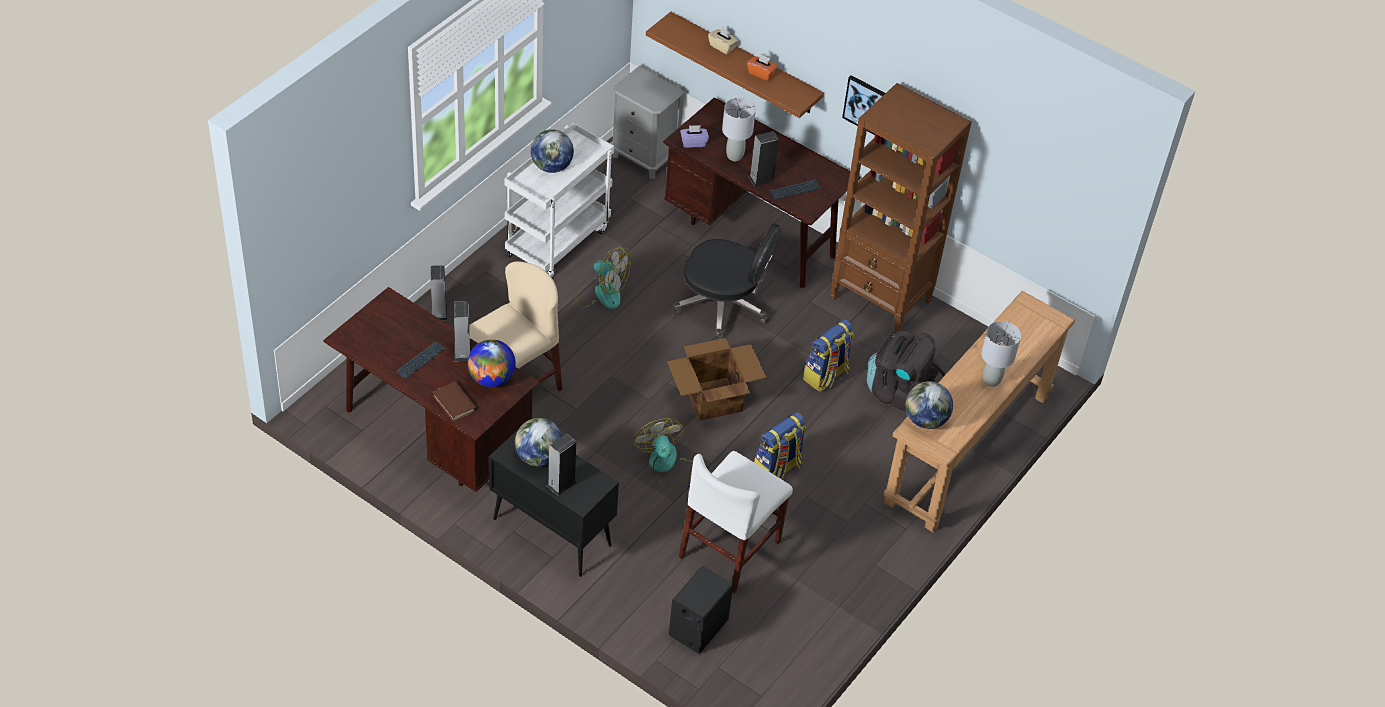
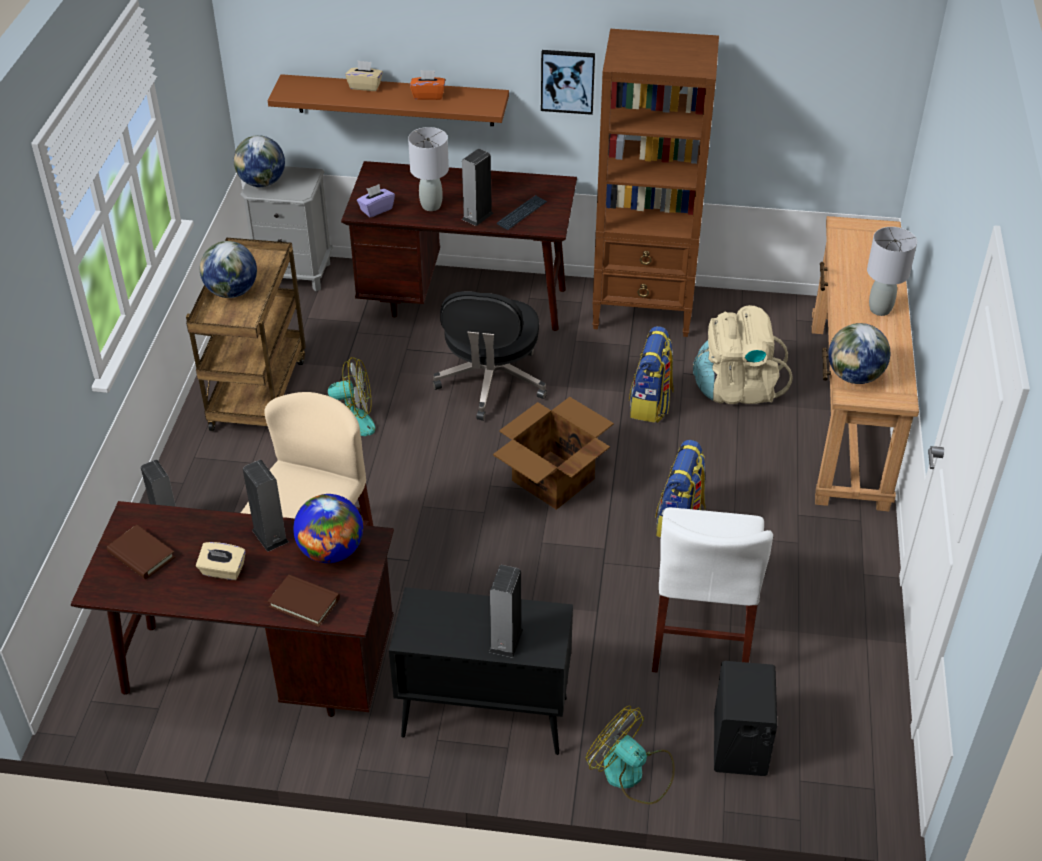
camera: 25 degrees left, 5 degrees down
keyboard [396,341,445,379] -> beige tissue box [196,542,246,580]
white cart [505,123,614,278] -> brown cart [186,238,306,431]
globe [515,418,562,467] -> globe moved to [234,135,285,187]
fan [634,418,693,487] -> fan moved to [586,705,675,804]
black office chair [674,223,781,340] -> black office chair turned 105 degrees clockwise [433,291,547,421]
black backpack [867,330,945,411] -> beige backpack [693,305,793,404]
none -> brown book [107,525,175,579]

